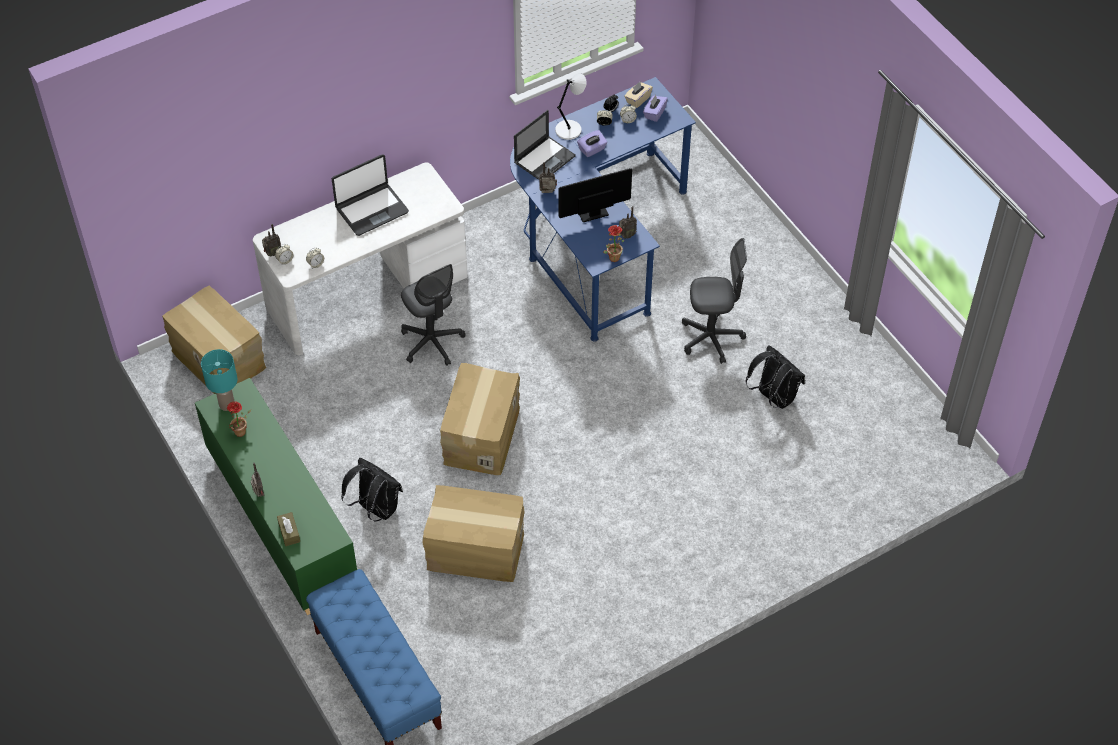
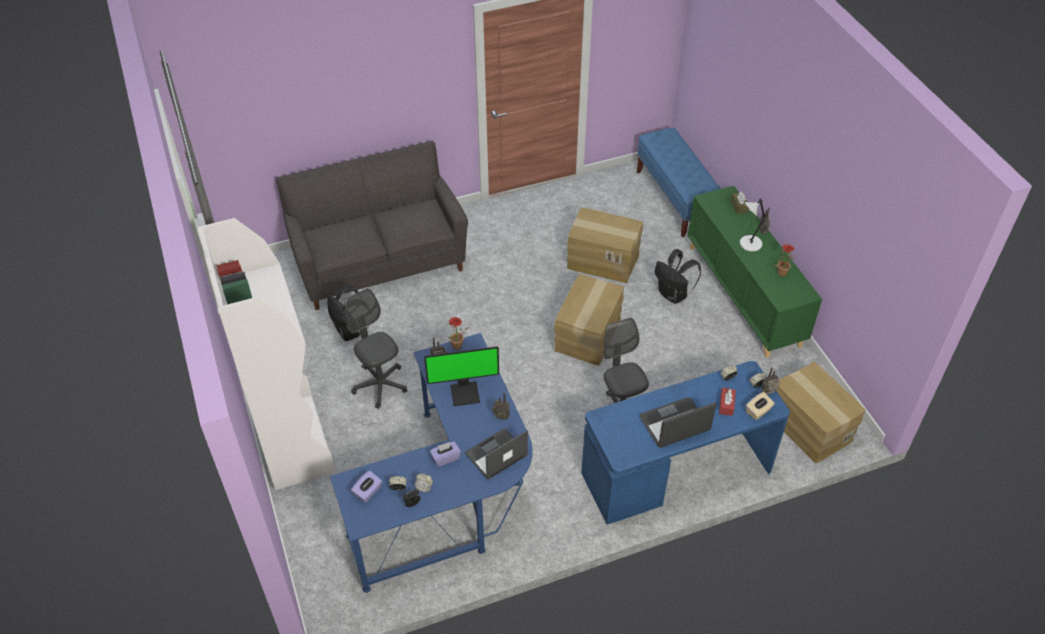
camera: 170 degrees left, 5 degrees down
turquoise table lamp [201,349,237,411] -> none
white desk [253,162,468,355] -> blue desk [581,361,790,525]
white table lamp [555,73,586,140] -> white table lamp moved to [740,198,766,252]
beige tissue box [624,81,653,108] -> beige tissue box moved to [746,392,775,420]
grey office chair [682,238,747,364] -> grey office chair turned 45 degrees clockwise [344,288,407,409]
none -> white bookcase [197,218,335,490]
none -> grey sofa [276,141,468,310]
none -> red tissue box [719,388,736,416]

